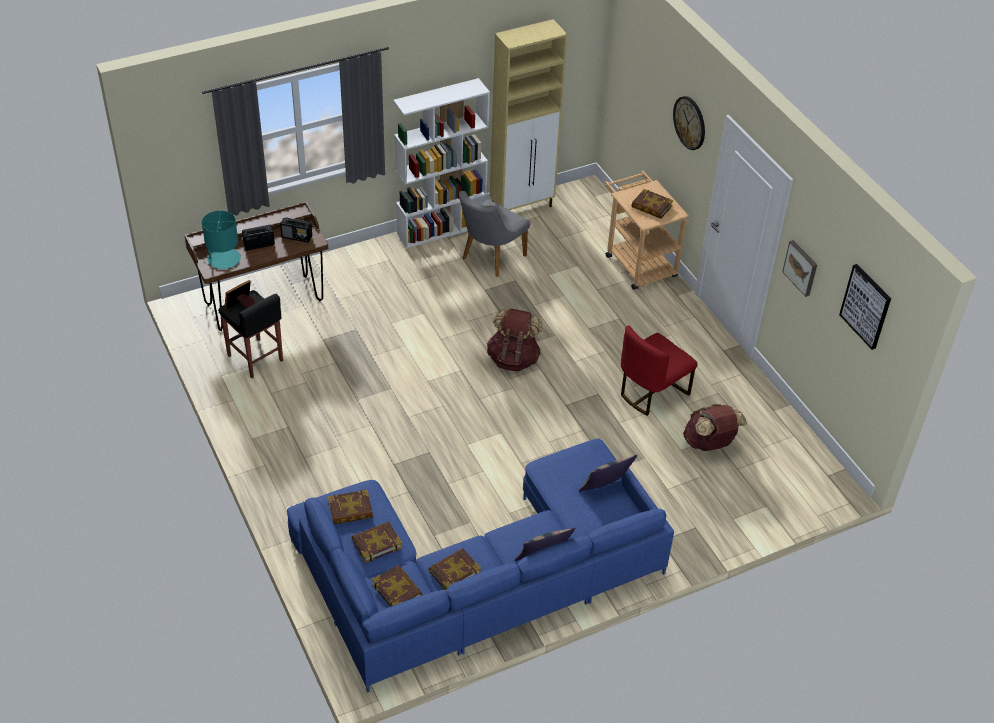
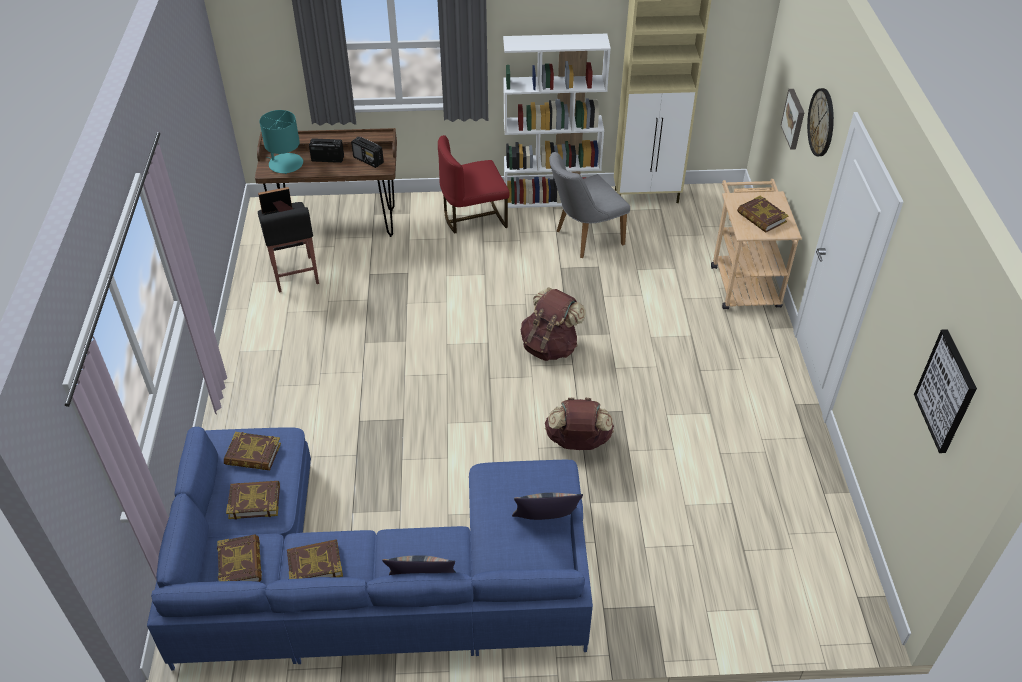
camera: 25 degrees right, 0 degrees up
red chair [621,325,698,416] -> red chair moved to [438,135,510,233]
brown backpack [683,404,747,451] -> brown backpack moved to [545,398,614,450]
picture [782,240,817,297] -> picture moved to [781,89,804,150]

